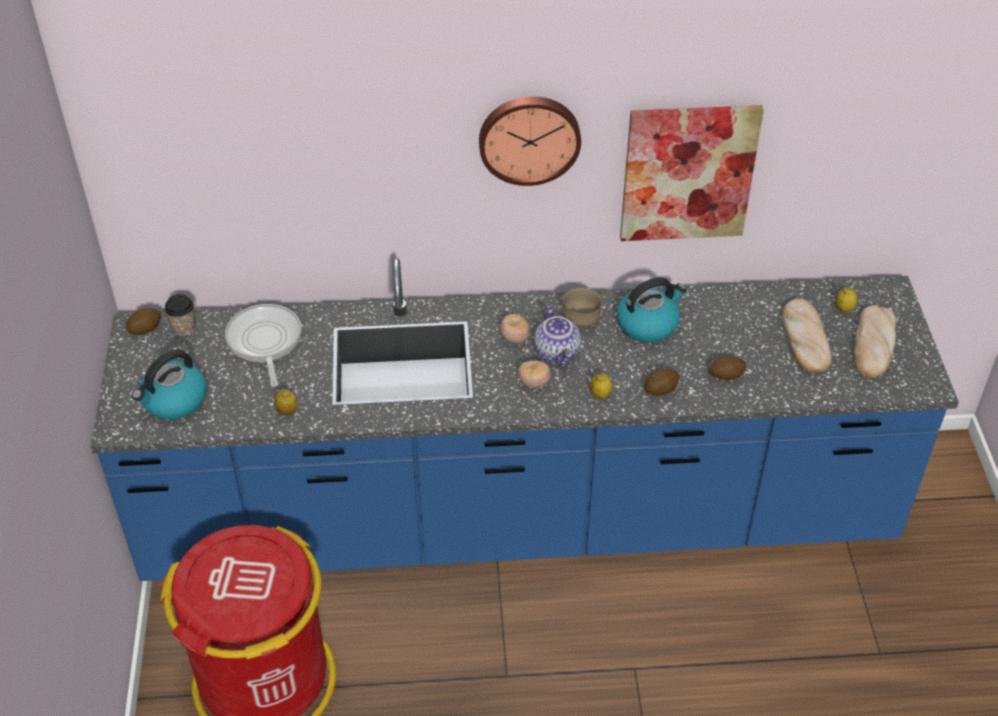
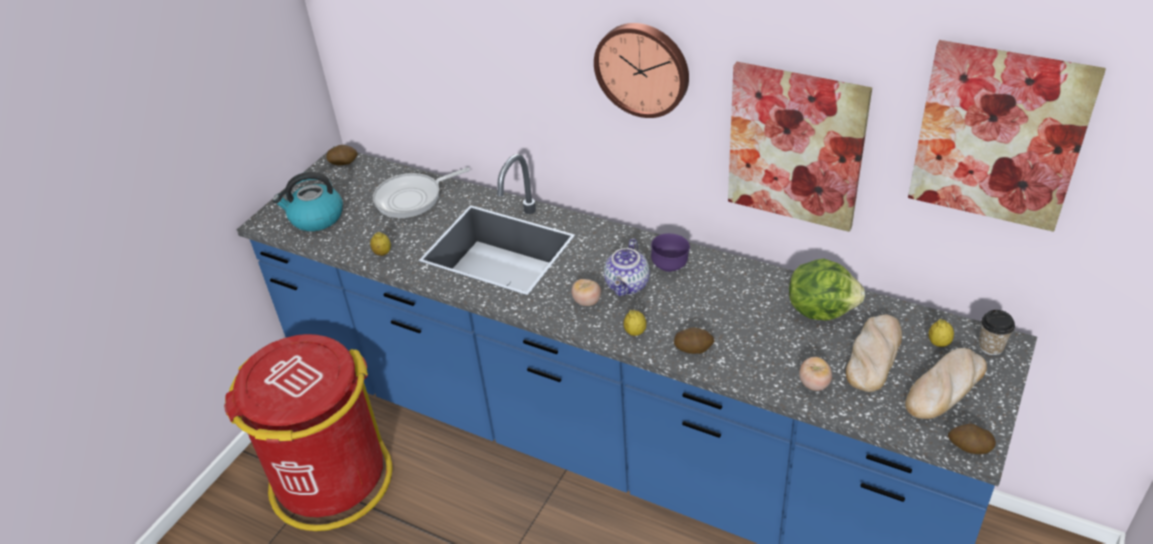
camera: 35 degrees right, 5 degrees down
cup [165,294,195,336] -> cup moved to [979,310,1015,355]
frying pan [225,304,302,387] -> frying pan turned 135 degrees counterclockwise [373,168,470,218]
tomato [500,314,530,344] -> tomato moved to [799,357,832,391]
brown bowl [563,288,602,327] -> purple bowl [651,233,690,272]
kettle [617,277,687,343] -> none
potato [709,356,746,380] -> potato moved to [948,424,996,454]
none -> lettuce [789,258,865,320]
none -> picture [908,40,1106,232]

